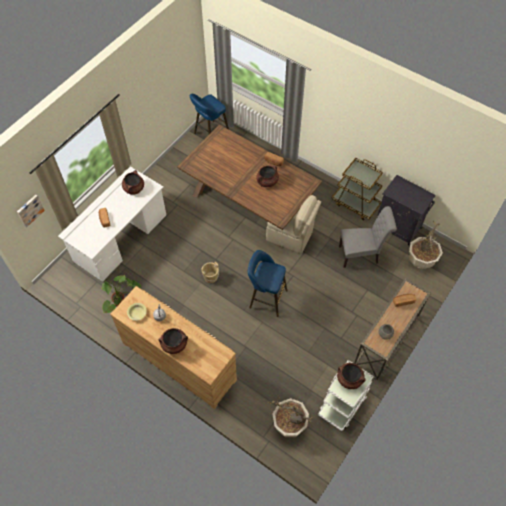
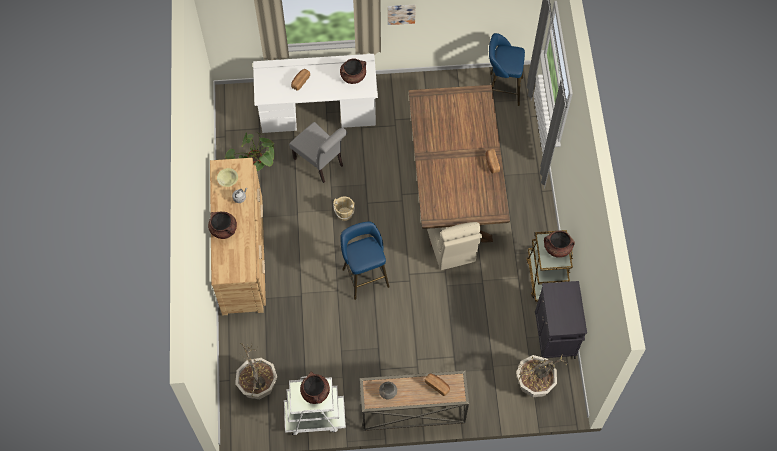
camera: 50 degrees right, 5 degrees up
picture [17,195,45,227] -> picture moved to [388,4,416,25]
brown cooking pot [256,165,279,187] -> brown cooking pot moved to [544,231,575,258]
grey chair [339,206,397,268] -> grey chair moved to [289,122,347,183]

